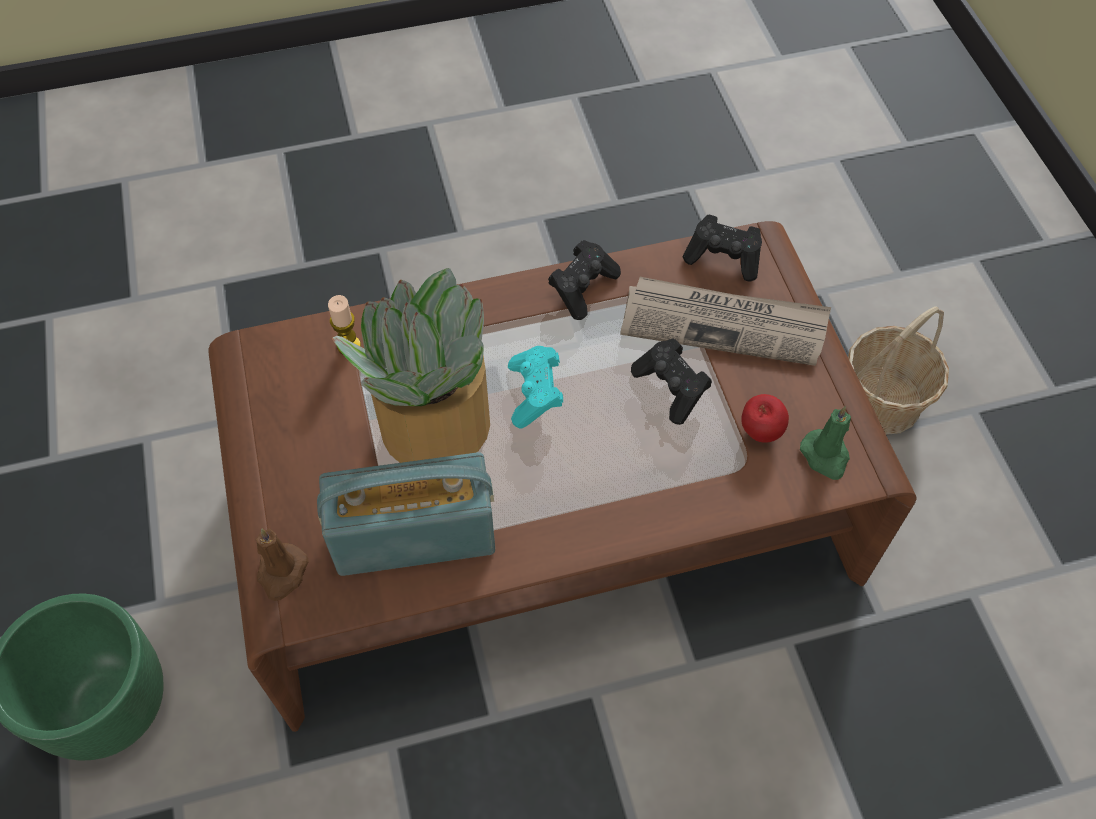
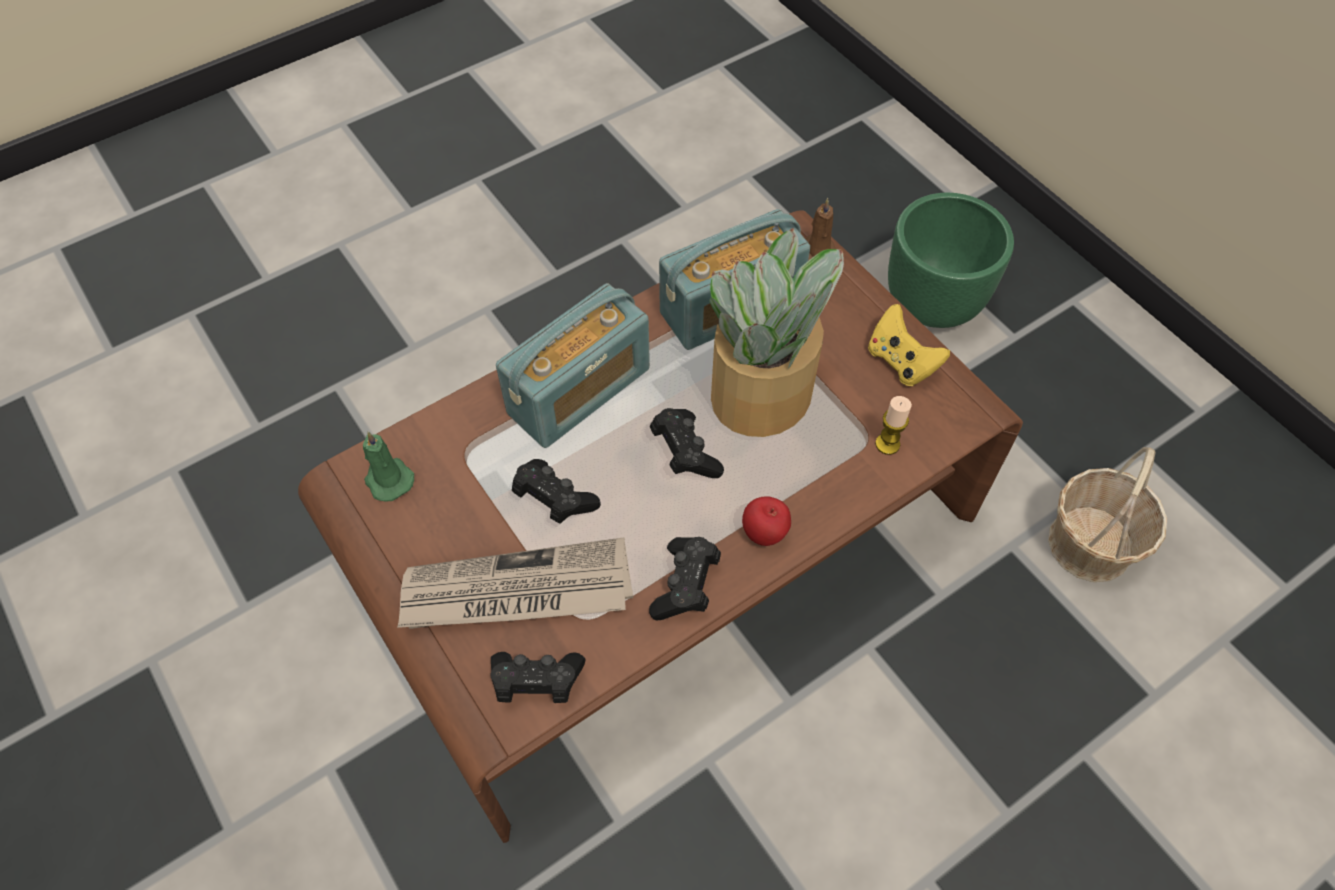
camera: 160 degrees right, 0 degrees up
turquoise game controller [508,346,563,429] -> black game controller [650,408,724,478]
apple [741,394,789,443] -> apple moved to [742,496,791,546]
basket [848,306,949,435] -> basket moved to [1048,447,1167,582]
none -> radio [496,283,650,448]
none -> yellow game controller [868,304,950,386]

